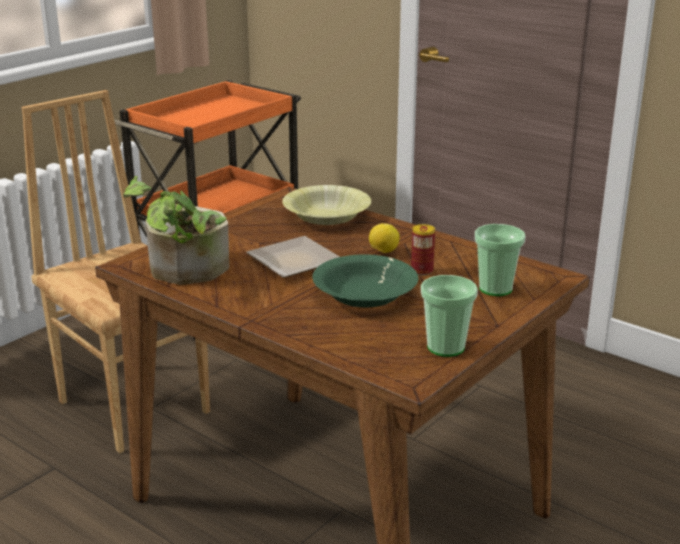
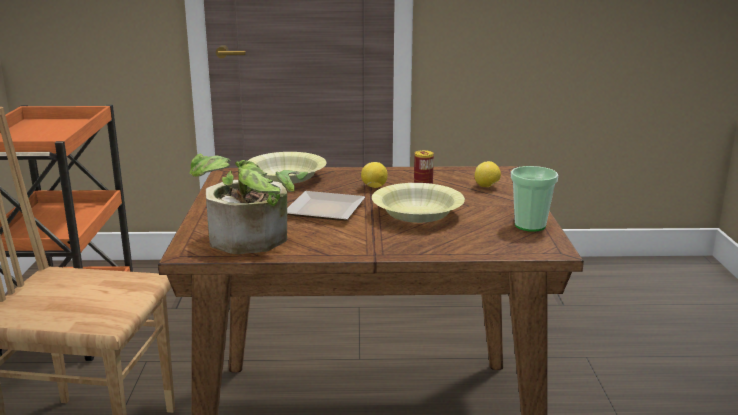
camera: 40 degrees left, 5 degrees down
green bowl [312,254,418,307] -> yellow bowl [372,183,465,223]
cup [475,224,525,296] -> lemon [475,161,501,187]

